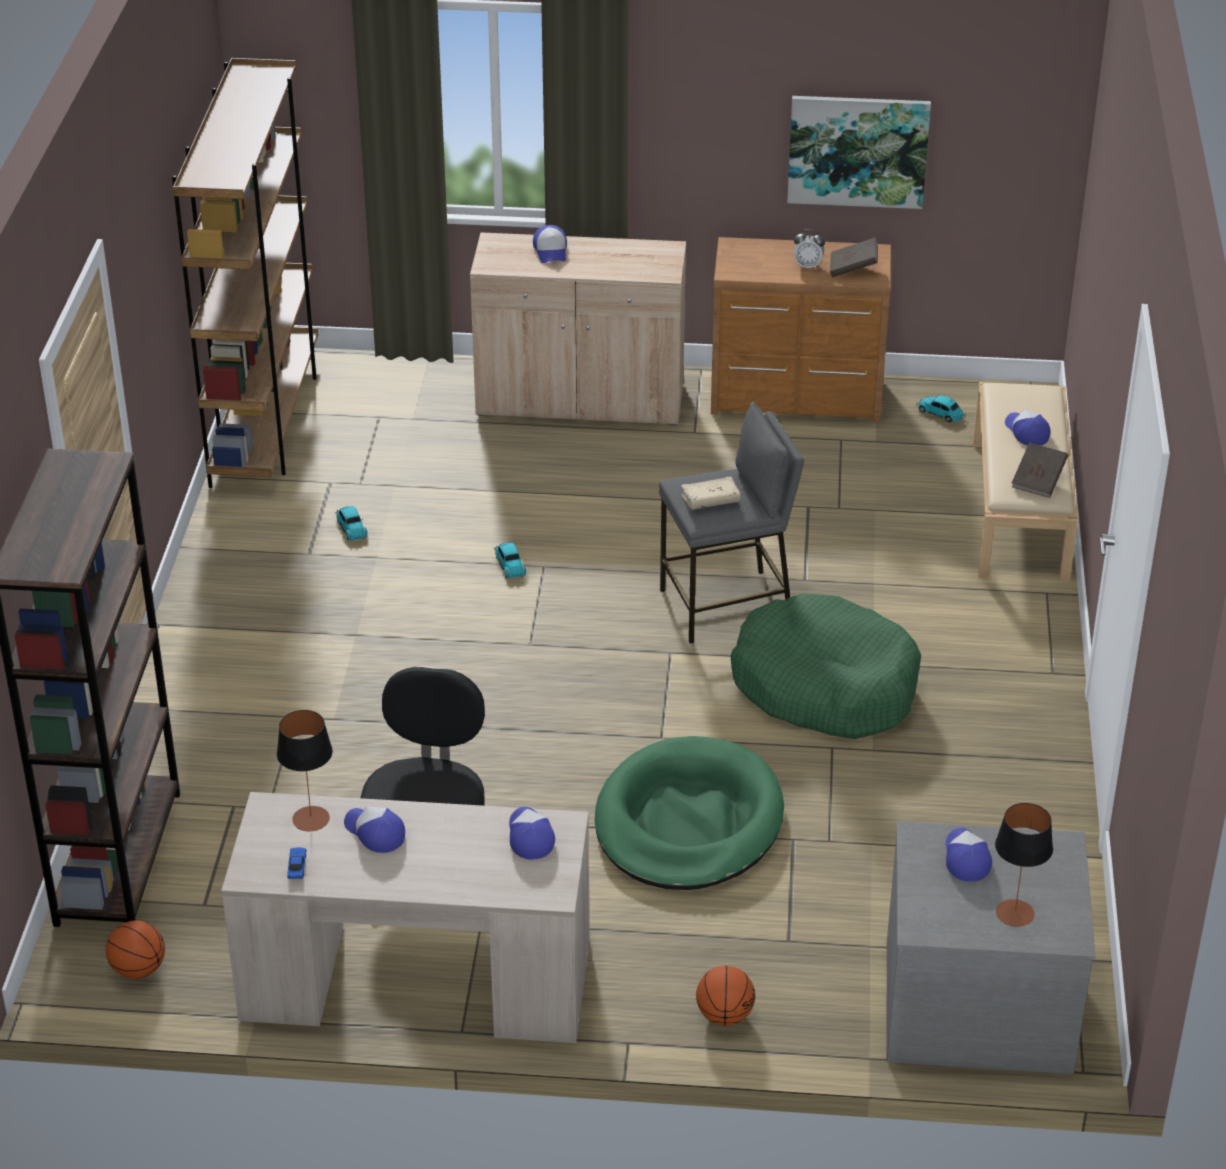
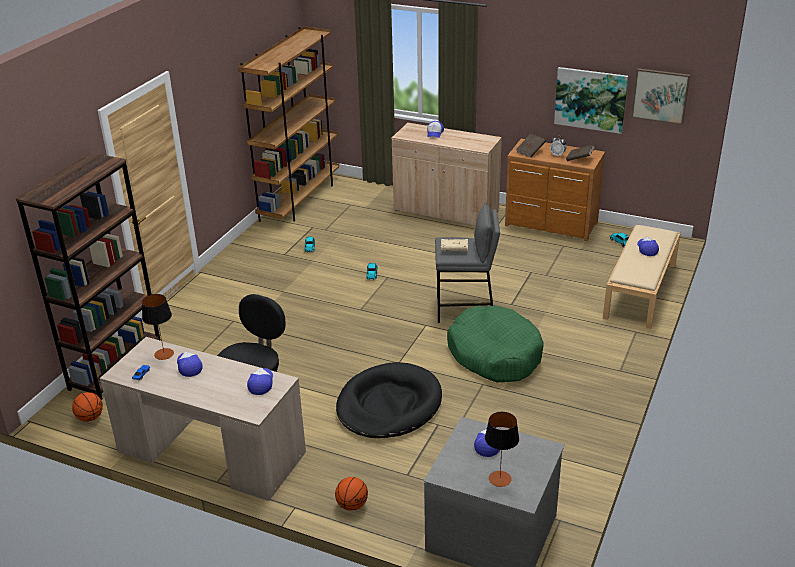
camera: 20 degrees right, 5 degrees down
green dog bed [595,736,784,890] -> black dog bed [336,362,442,438]
brown book [1012,442,1068,498] -> brown book moved to [516,134,546,157]
none -> picture [631,68,690,125]

